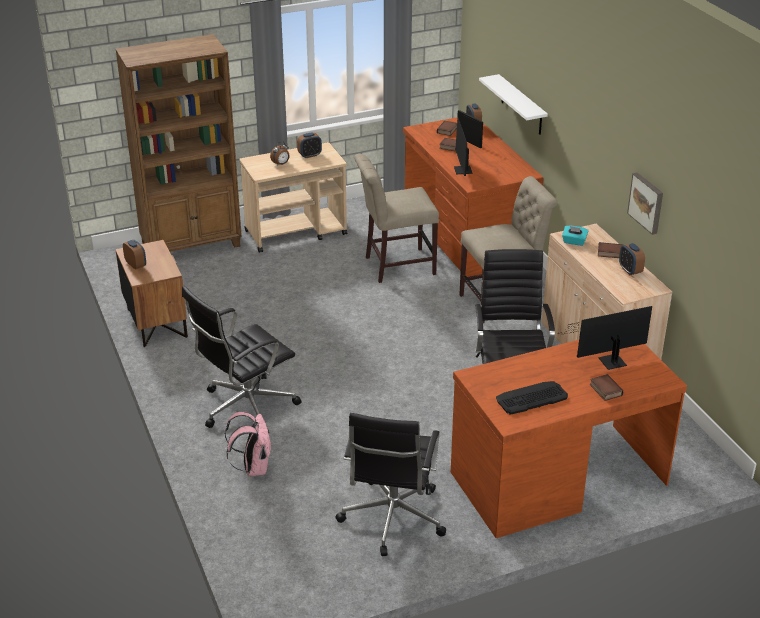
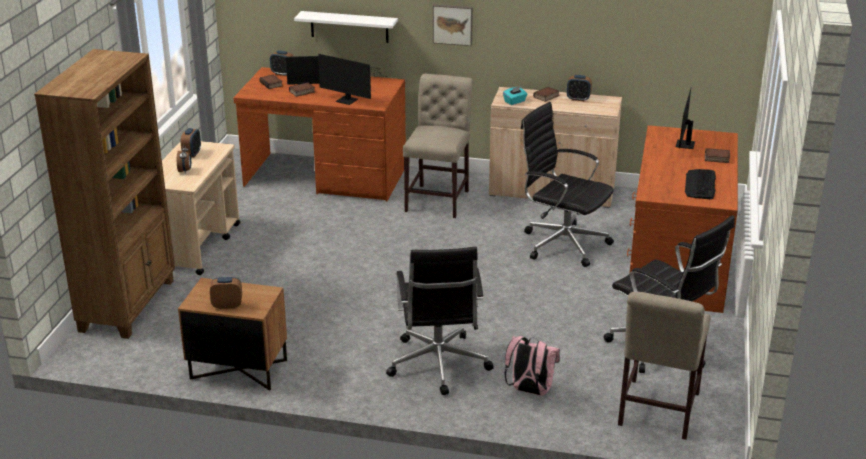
camera: 55 degrees left, 5 degrees down
beige chair [354,154,439,283] -> beige chair moved to [618,292,711,440]
picture [627,173,663,235] -> picture moved to [433,4,473,46]

